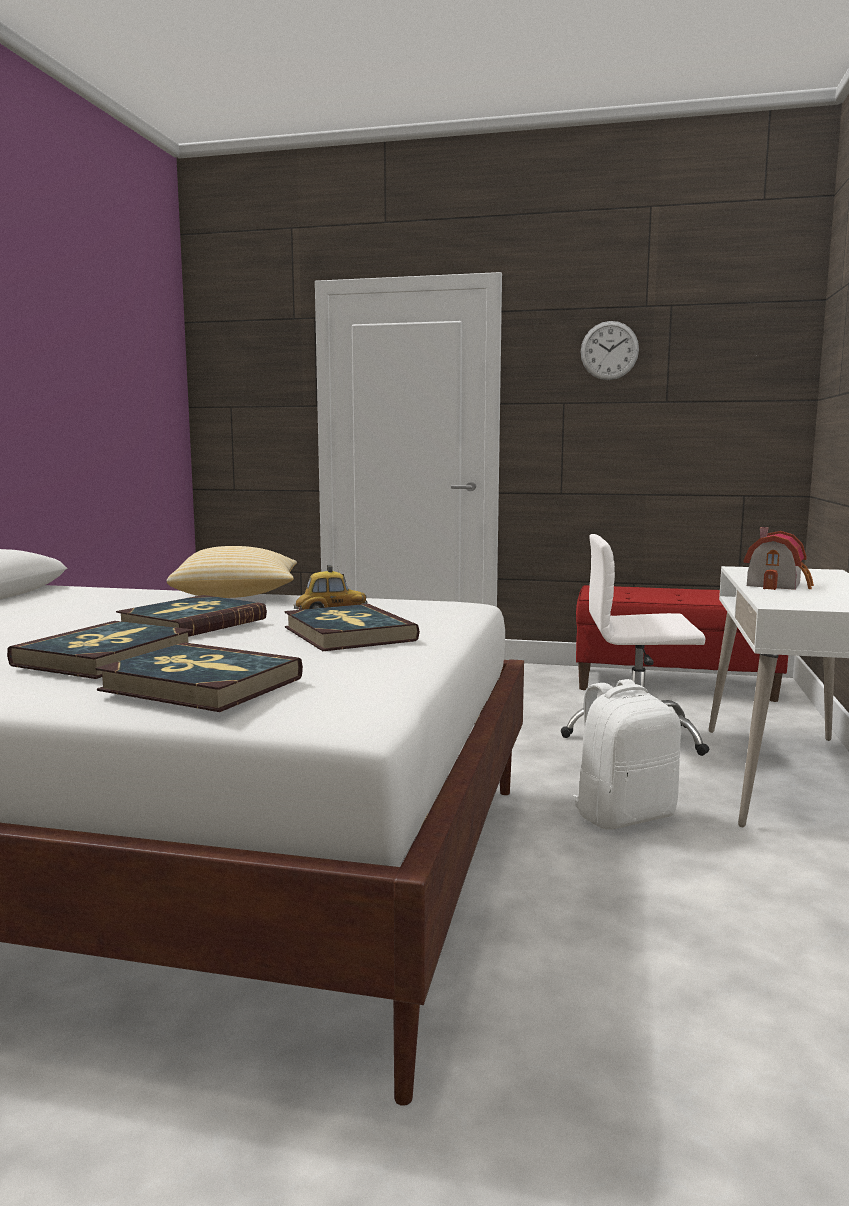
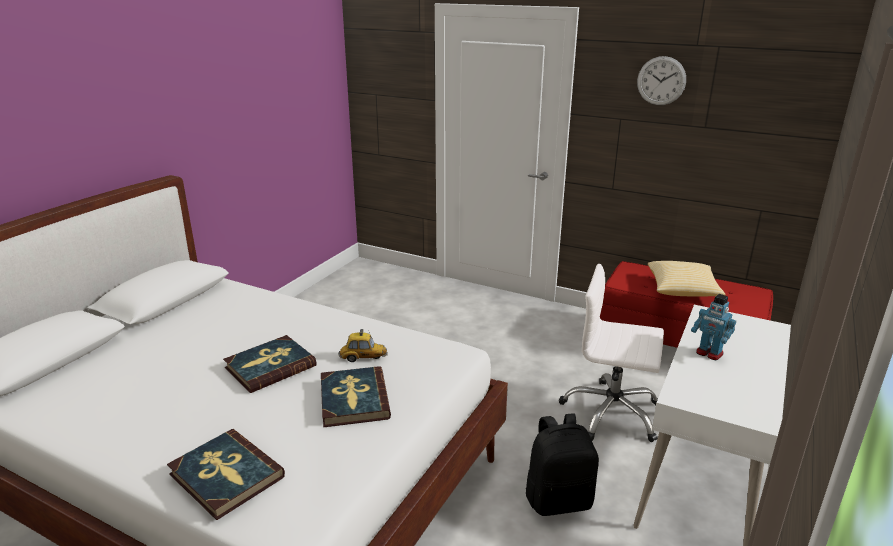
camera: 15 degrees right, 15 degrees up
book [7,621,193,679] -> none
pillow [167,546,297,598] -> pillow moved to [648,261,726,297]
white backpack [573,679,681,830] -> black backpack [526,413,599,516]
toy house [743,527,814,590] -> toy robot [691,294,736,360]

